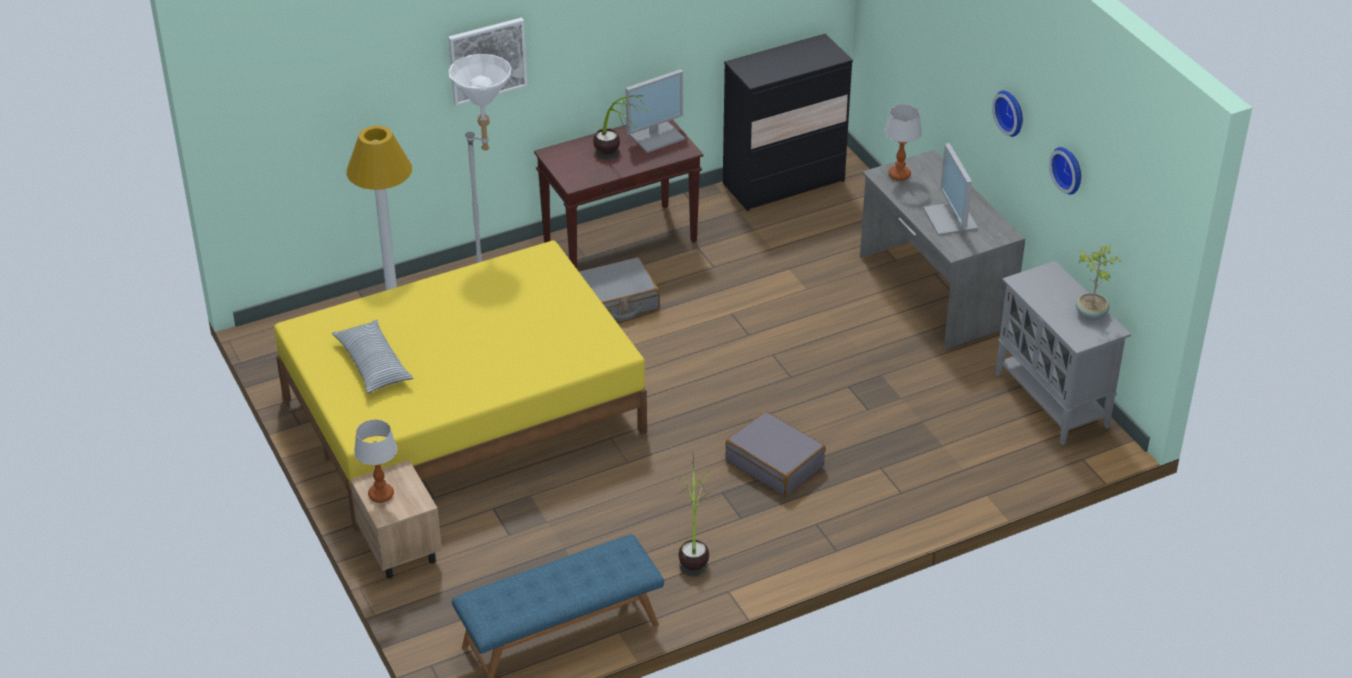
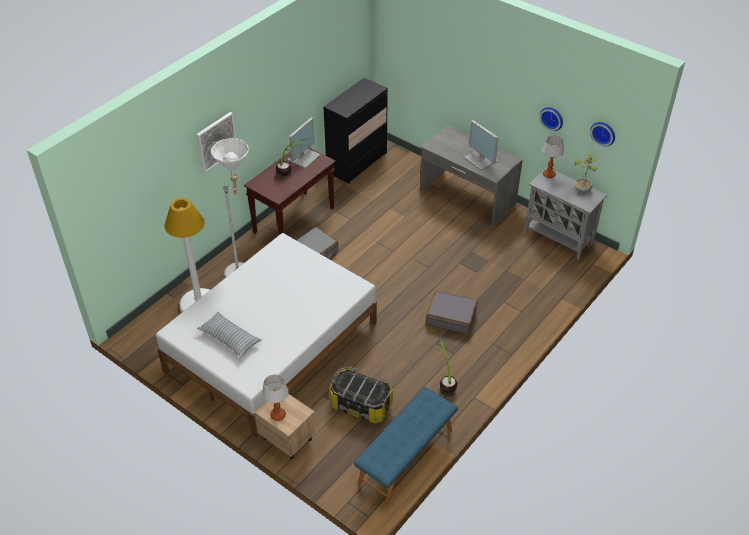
camera: 25 degrees left, 5 degrees up
yellow bed [274,240,647,532] -> white bed [156,233,377,438]
table lamp [885,104,922,181] -> table lamp moved to [542,135,564,178]
wall clock [992,90,1023,137] -> wall clock moved to [590,122,615,146]
none -> storage box [329,366,393,423]

